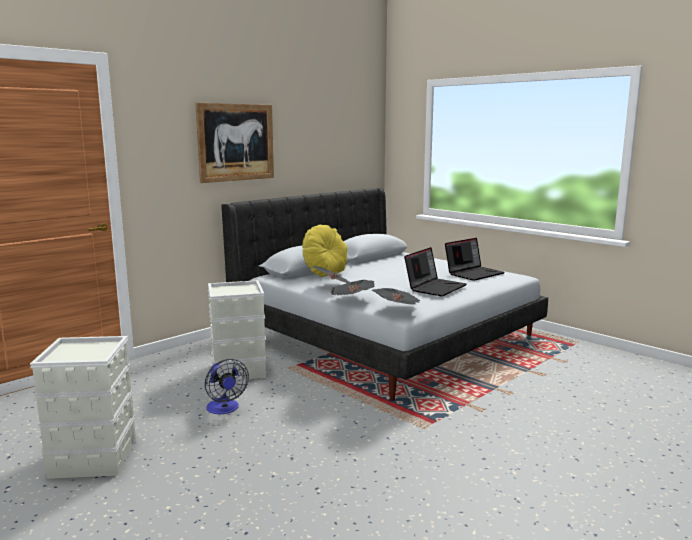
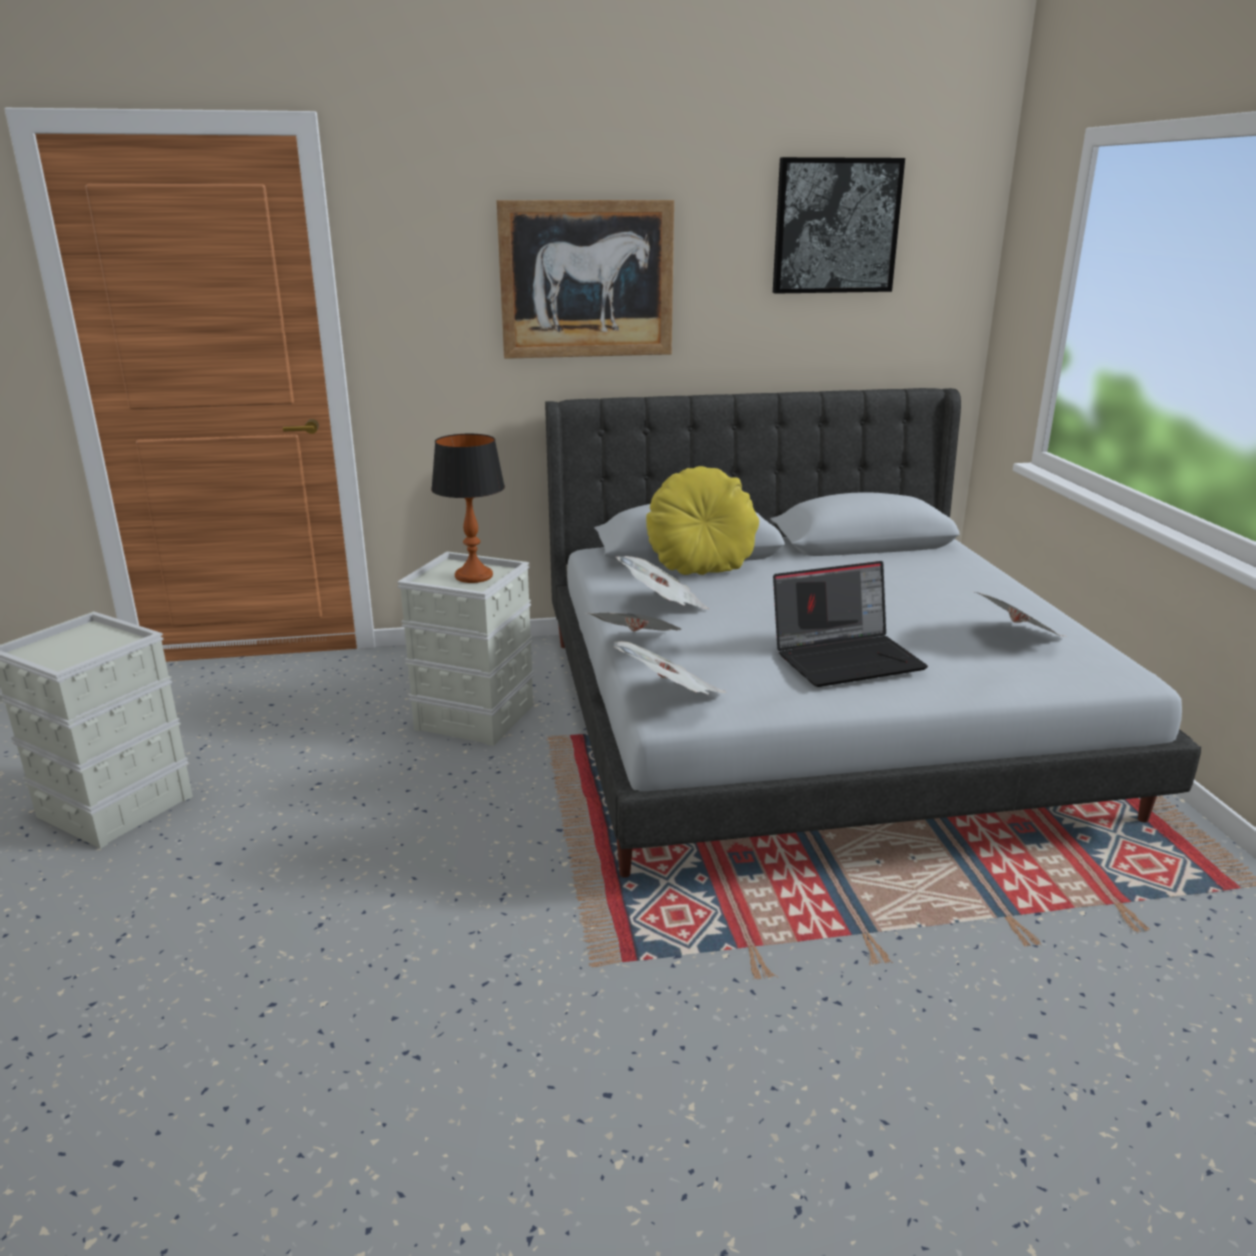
camera: 35 degrees right, 10 degrees up
fan [205,359,249,414] -> none
laptop [445,238,505,281] -> newspaper [971,591,1065,636]
none -> table lamp [431,434,505,583]
none -> picture [773,157,905,294]

